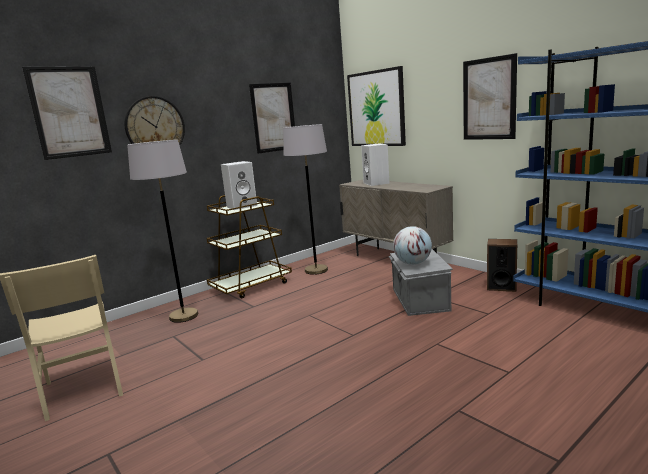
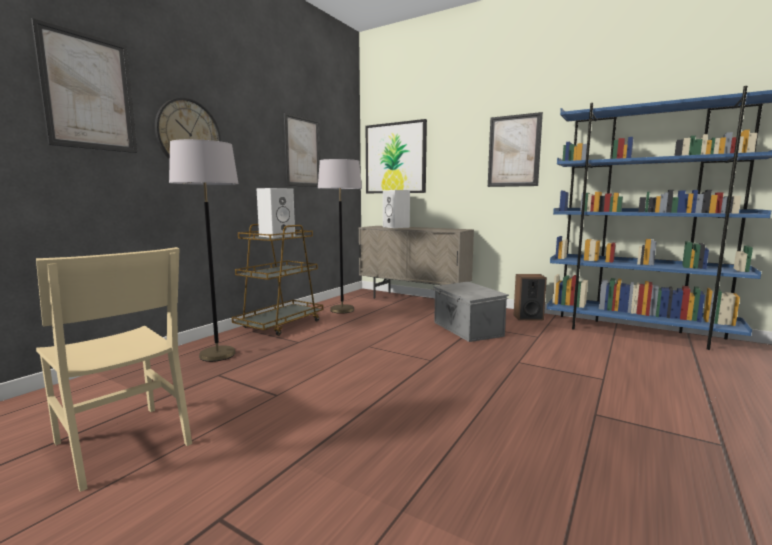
camera: 20 degrees left, 5 degrees down
globe [393,226,432,265] -> none

